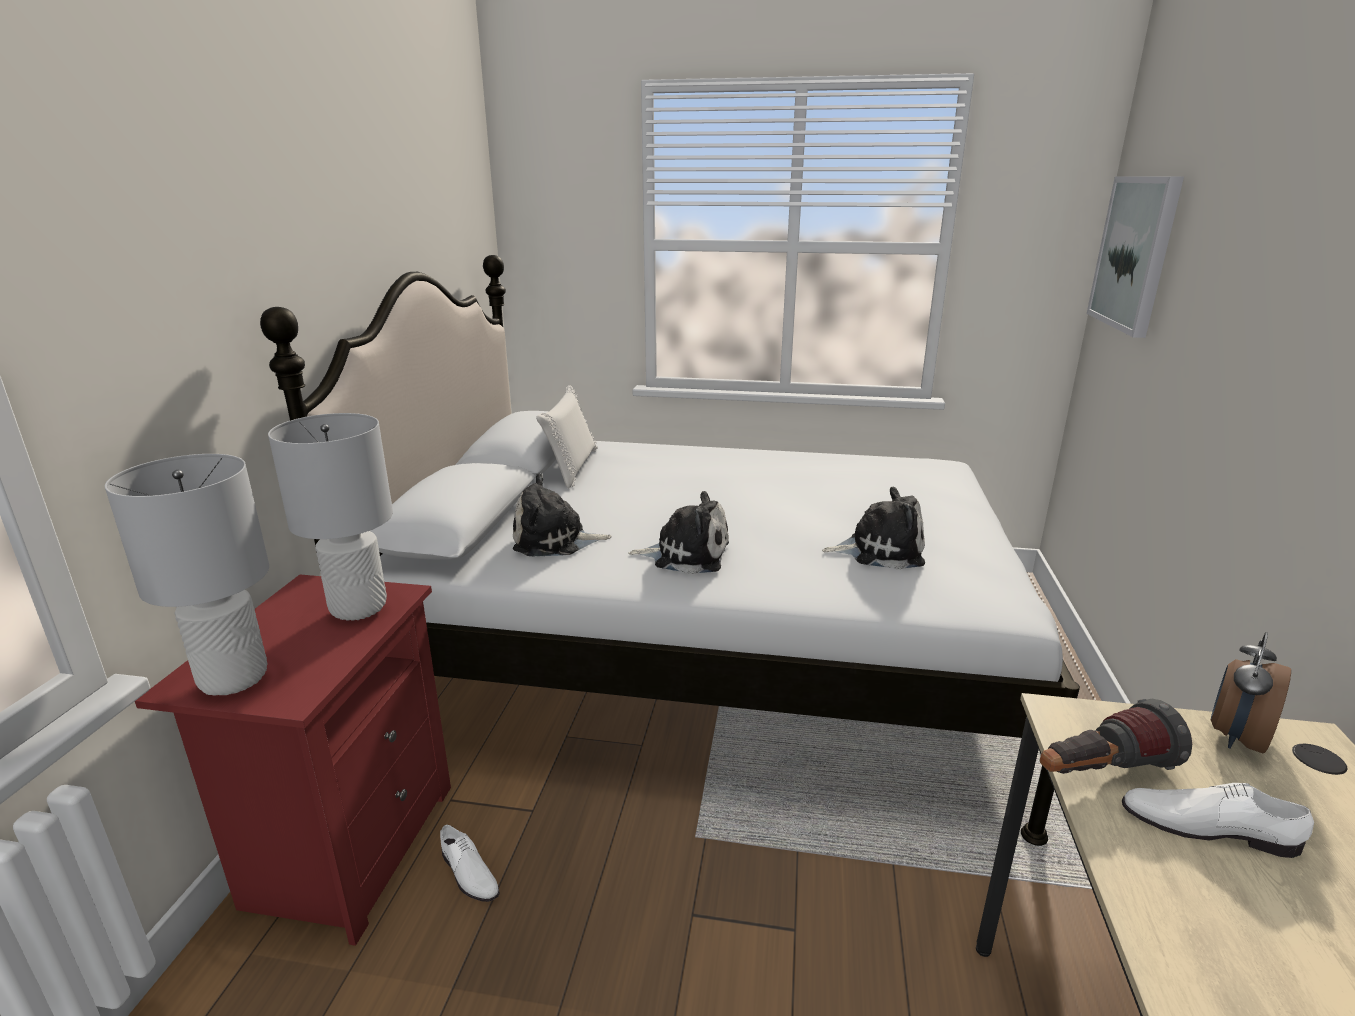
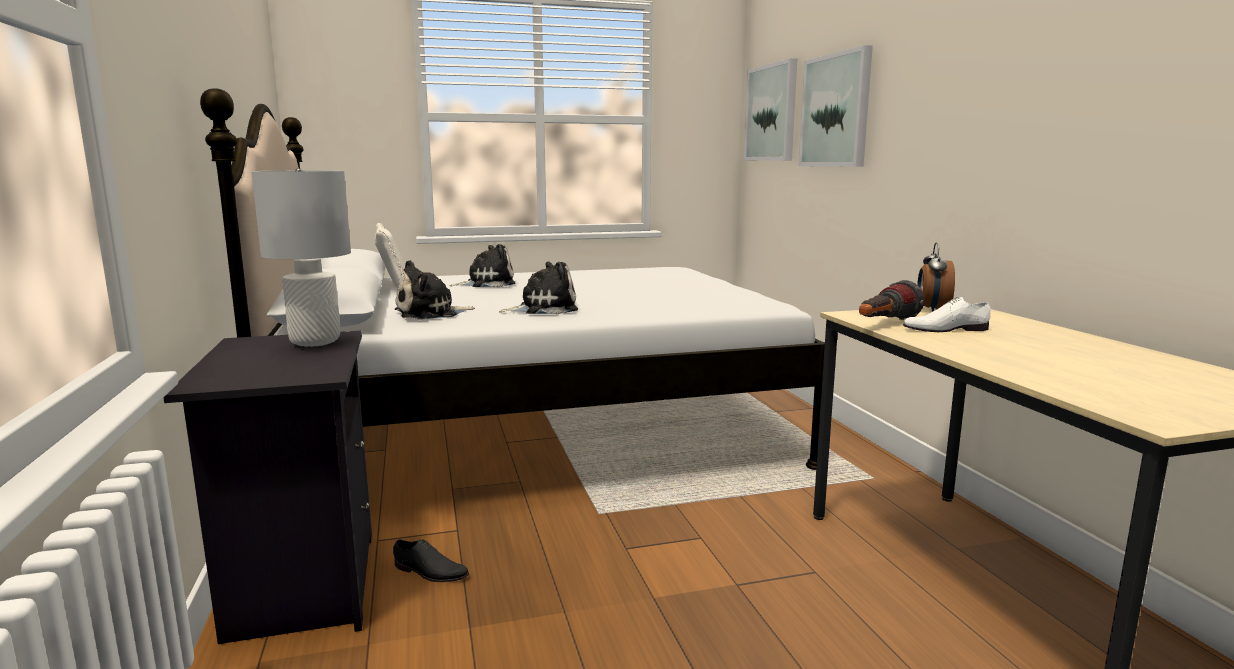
camera: 25 degrees left, 10 degrees down
grey table lamp [105,454,269,696] -> none
red nightstand [135,575,451,946] -> black nightstand [164,331,372,644]
white shoe [440,825,500,902] -> black shoe [393,539,469,582]
plush toy [822,487,925,570] -> plush toy moved to [450,244,515,287]
none -> picture [799,45,873,167]

